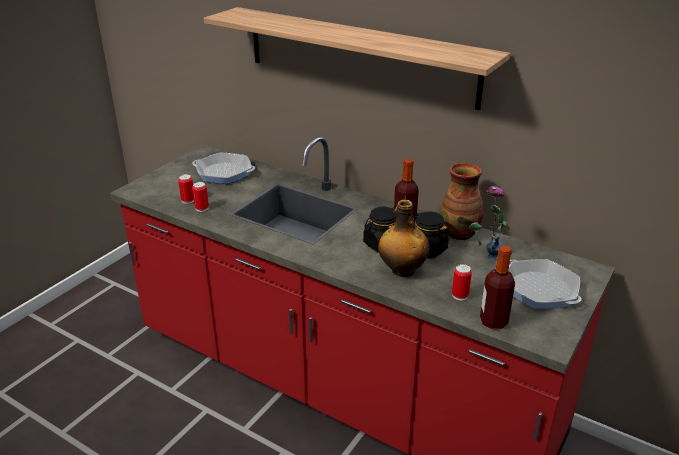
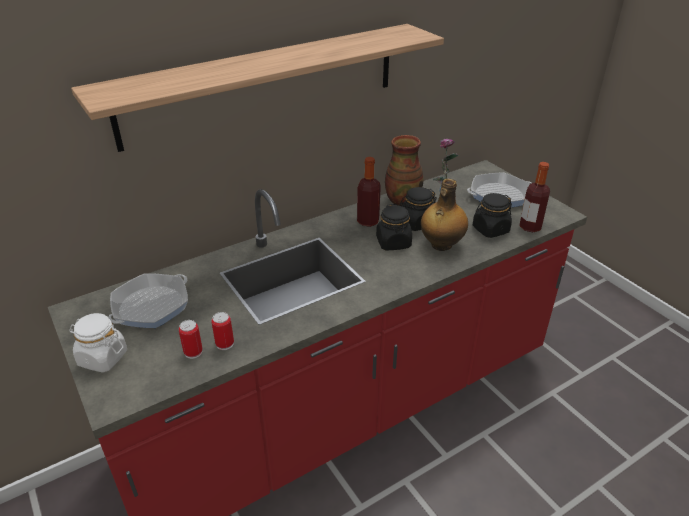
camera: 65 degrees left, 5 degrees up
can [452,264,472,300] -> black jar [473,193,512,238]
none -> white jar [69,313,127,373]

